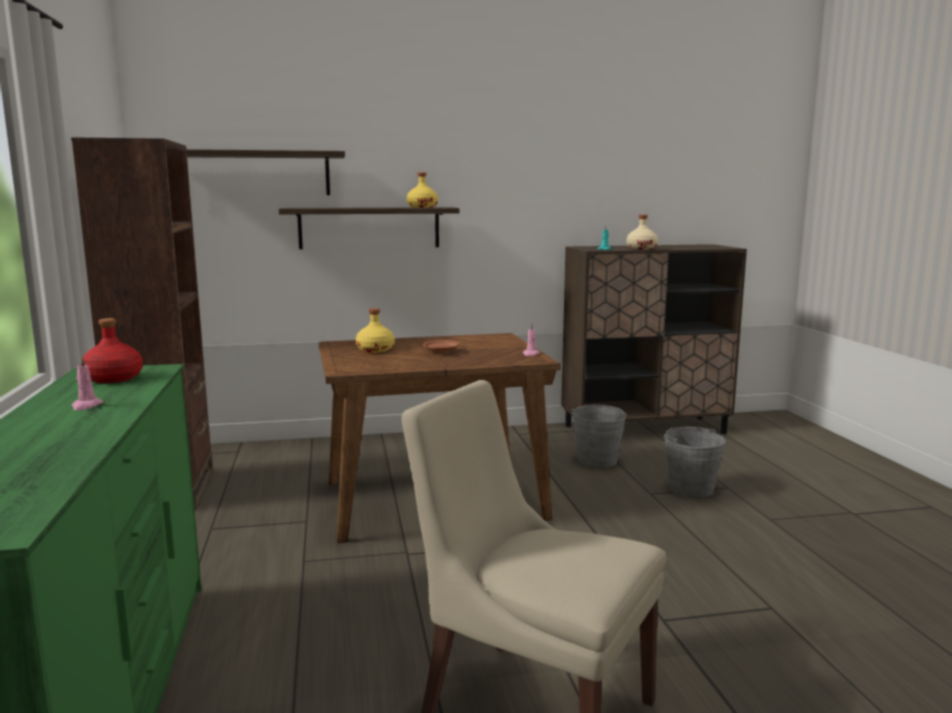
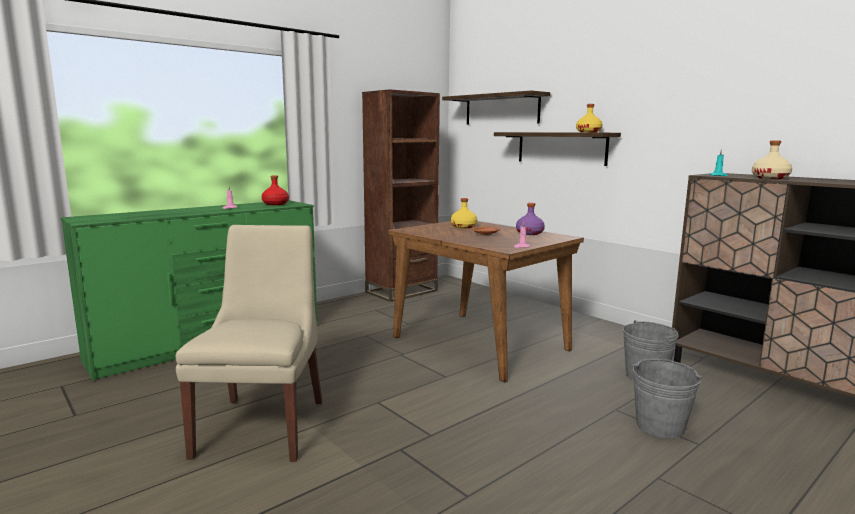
camera: 60 degrees right, 0 degrees up
none -> purple bottle [516,203,545,235]

